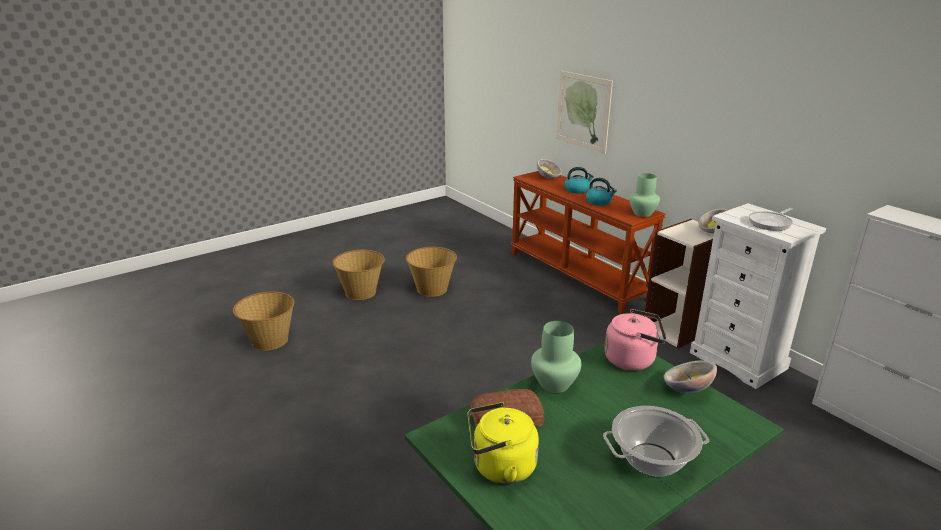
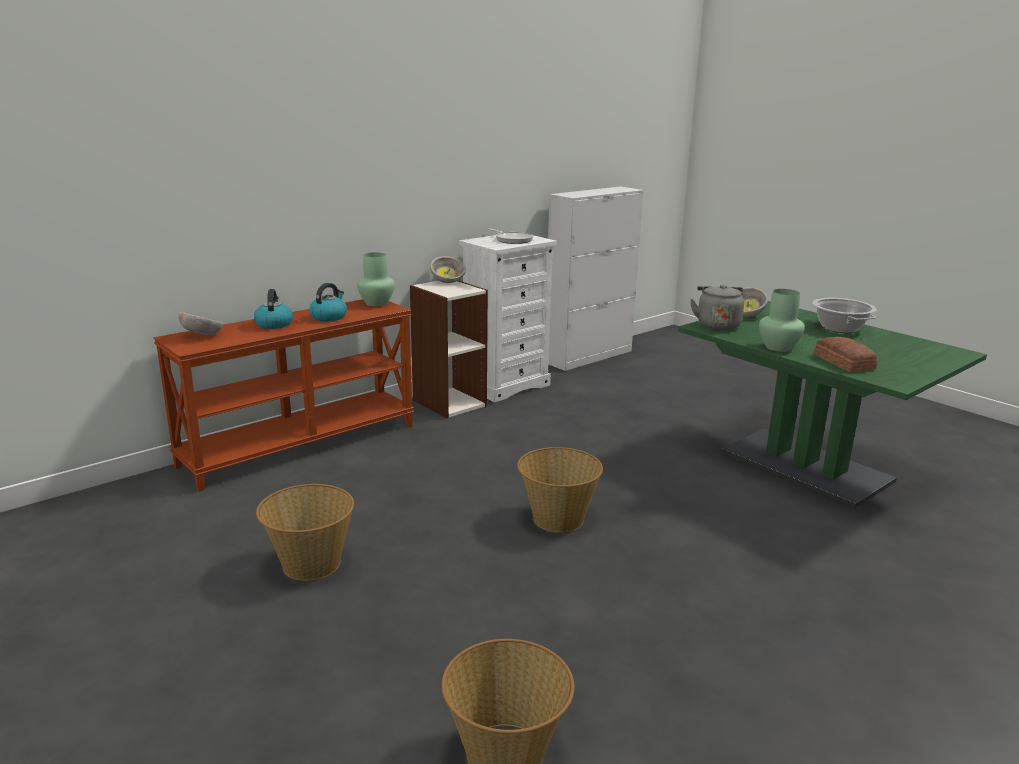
camera: 95 degrees left, 5 degrees down
basket [333,250,385,300] -> basket moved to [517,447,603,532]
yellow kettle [468,402,539,484] -> none
picture [556,71,613,154] -> none
pink kettle [604,309,667,370] -> grey kettle [690,284,744,330]

